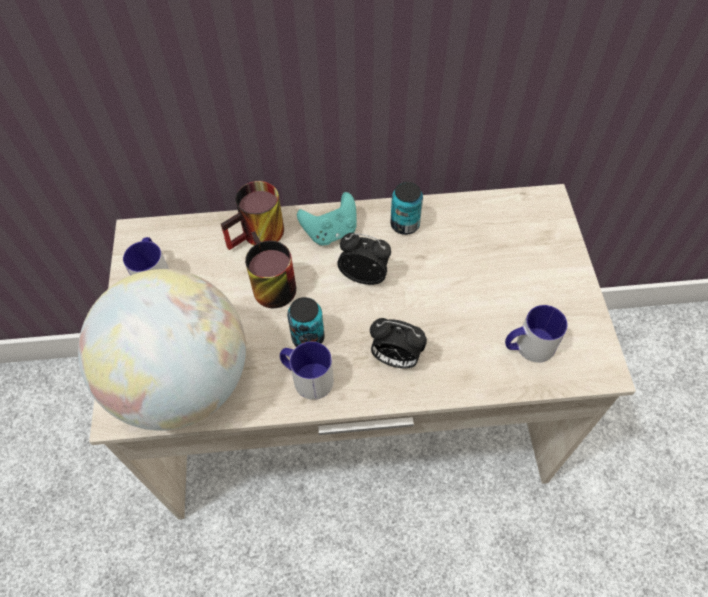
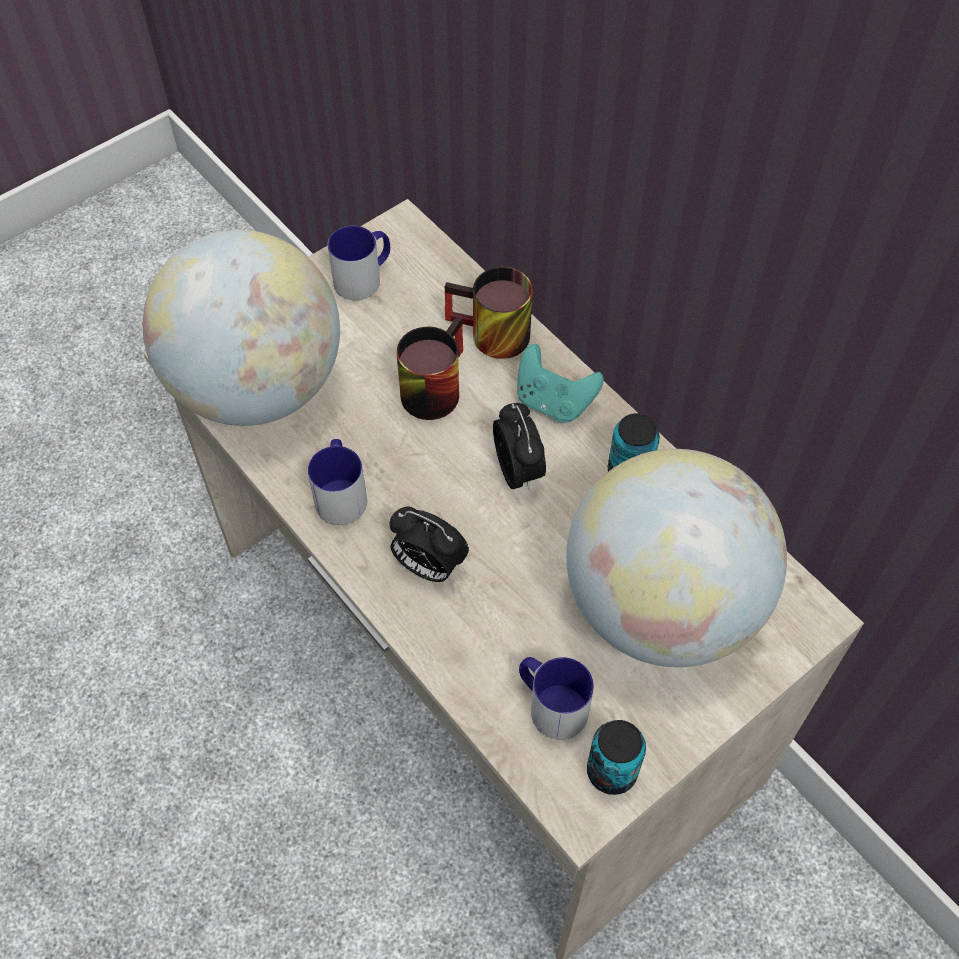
camera: 55 degrees right, 0 degrees up
can [287,297,325,347] -> can moved to [587,720,646,795]
alarm clock [370,318,427,368] -> alarm clock turned 45 degrees counterclockwise [389,507,469,582]
none -> globe [566,449,787,667]

